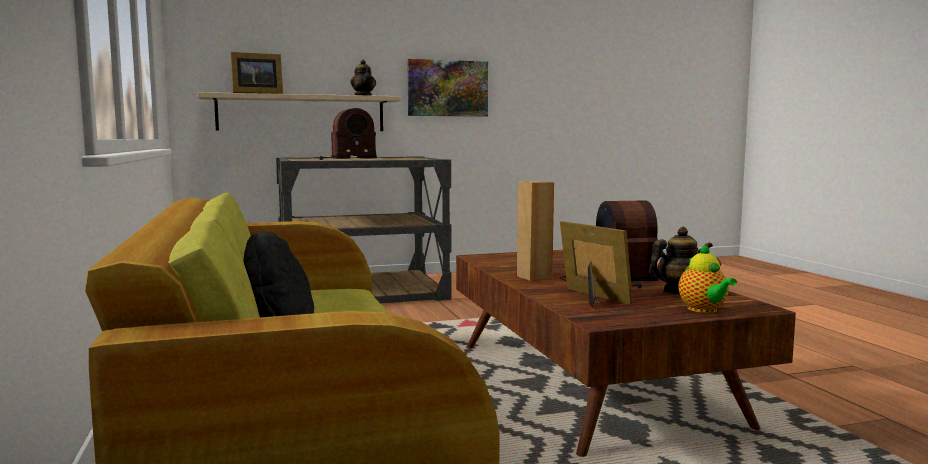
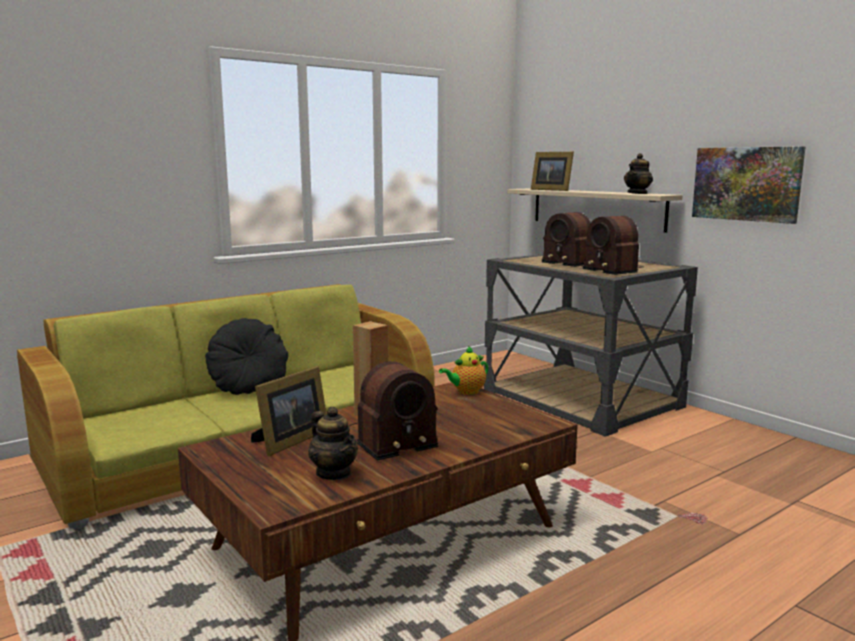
camera: 70 degrees right, 5 degrees up
teapot [678,244,737,313] -> teapot moved to [439,346,488,395]
none -> radio [583,216,644,275]

